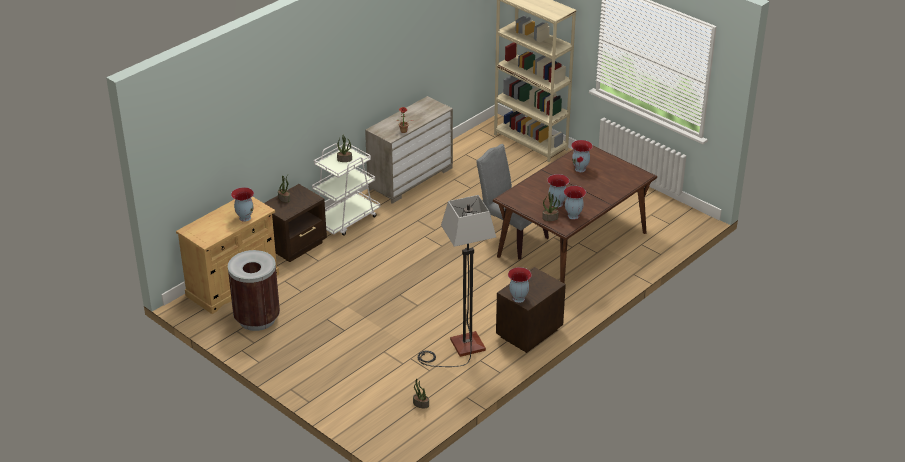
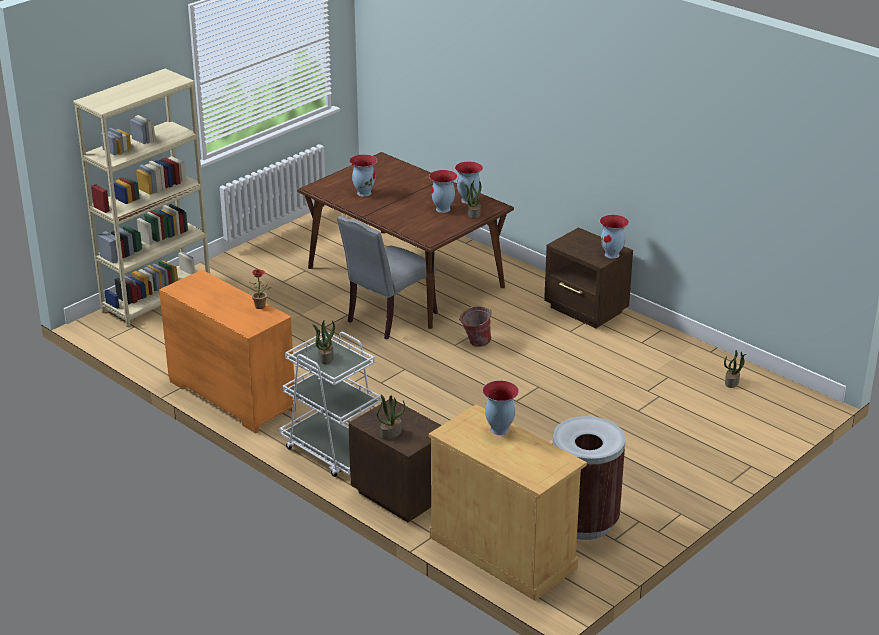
camera: 90 degrees left, 5 degrees down
beige dresser [365,96,453,204] -> orange dresser [159,270,296,434]
floor lamp [418,195,496,367] -> none
none -> bucket [459,306,492,347]

